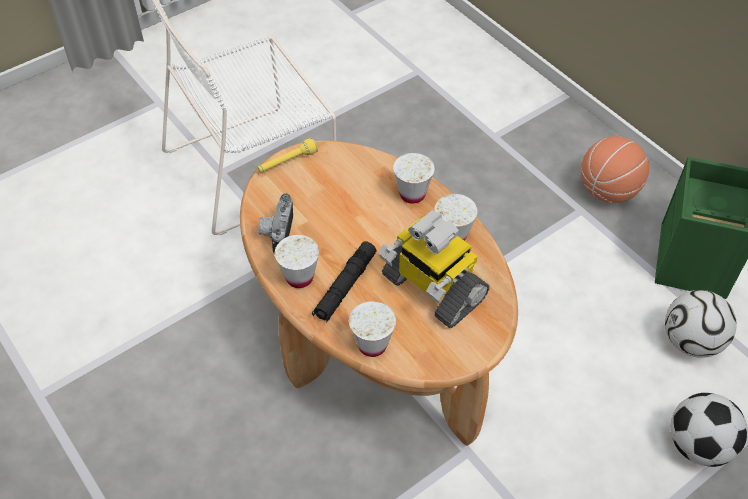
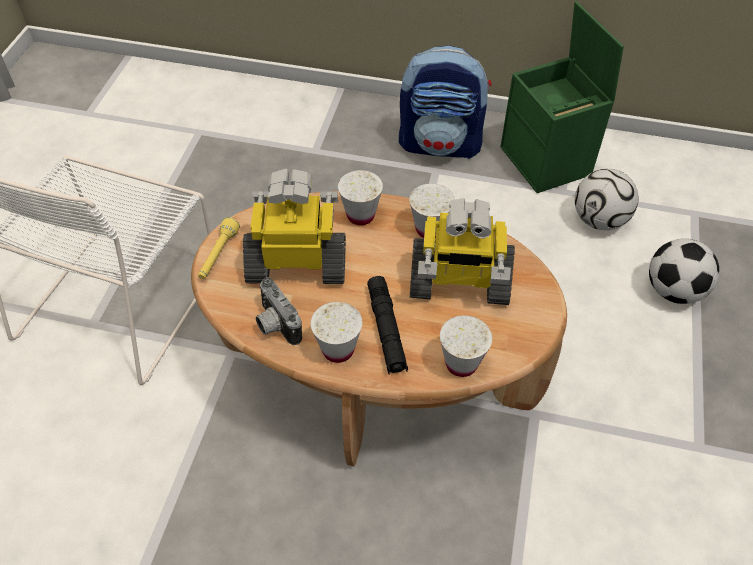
camera: 40 degrees left, 0 degrees up
basketball [581,136,649,203] -> backpack [399,45,492,159]
none -> toy robot [243,169,346,284]

